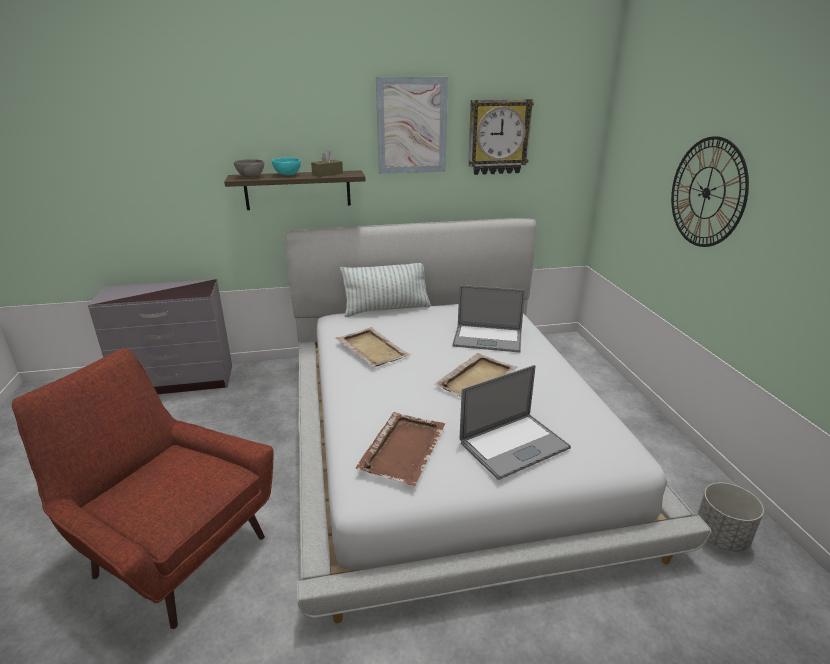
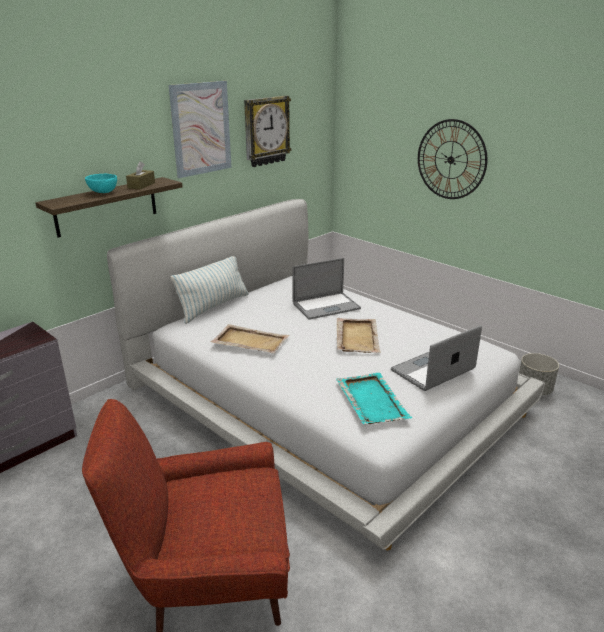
camera: 35 degrees left, 0 degrees up
grey bowl [234,159,264,177] -> none
brown tray [356,412,445,486] -> turquoise tray [336,373,412,424]
laptop [460,365,571,480] -> laptop turned 150 degrees counterclockwise [391,325,482,391]

